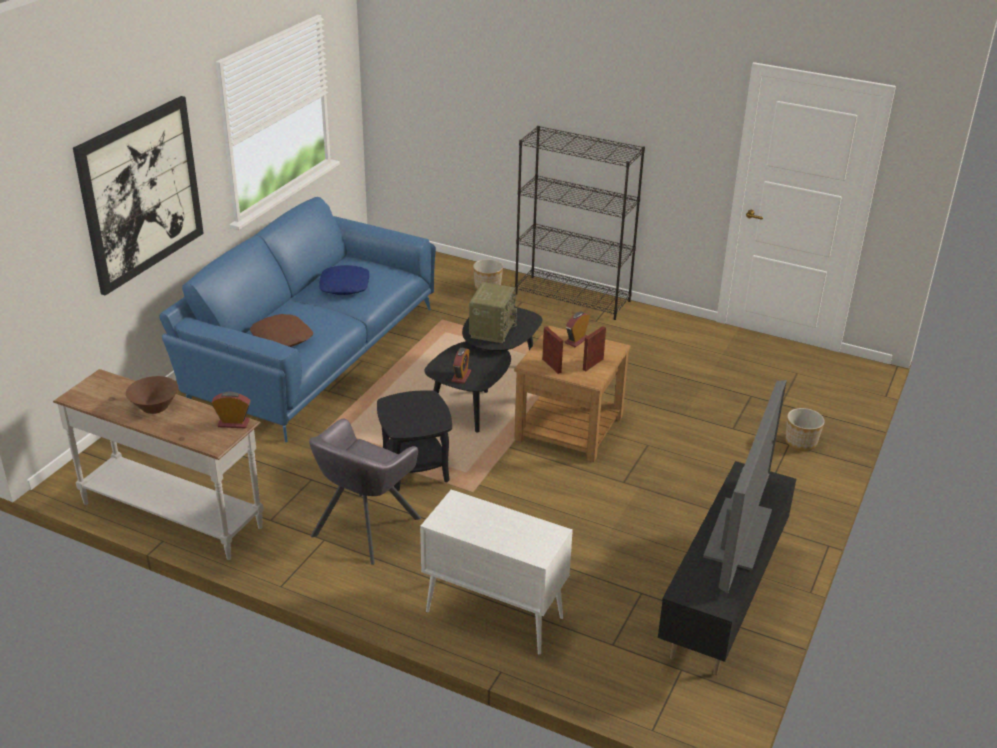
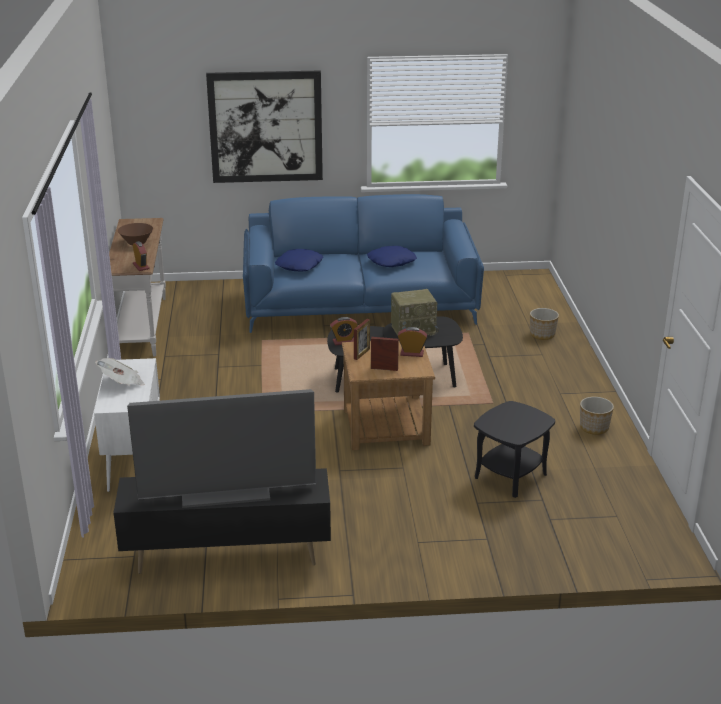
camera: 60 degrees right, 5 degrees down
brown pillow [250,314,313,347] -> blue pillow [275,249,323,272]
grey armchair [309,419,421,565] -> none
black side table [377,390,452,491] -> black side table moved to [474,401,555,498]
black bookcase [515,126,645,320] -> none
planter [786,408,825,451] -> planter moved to [580,397,614,435]
none -> newspaper [95,358,145,385]

